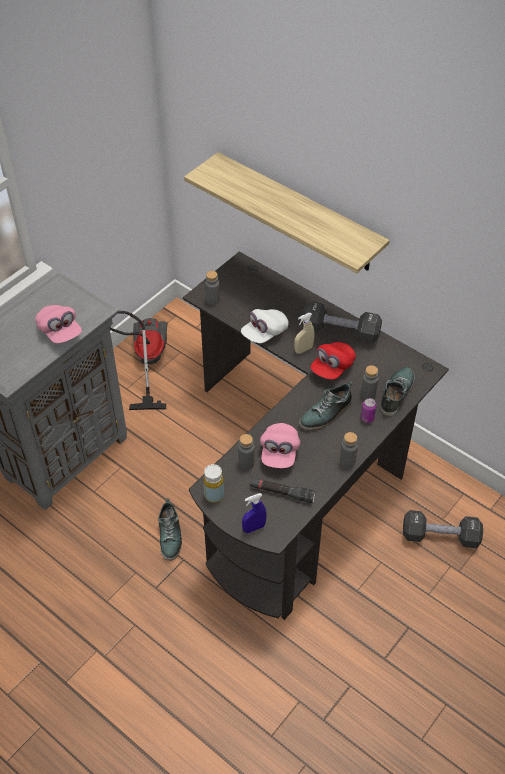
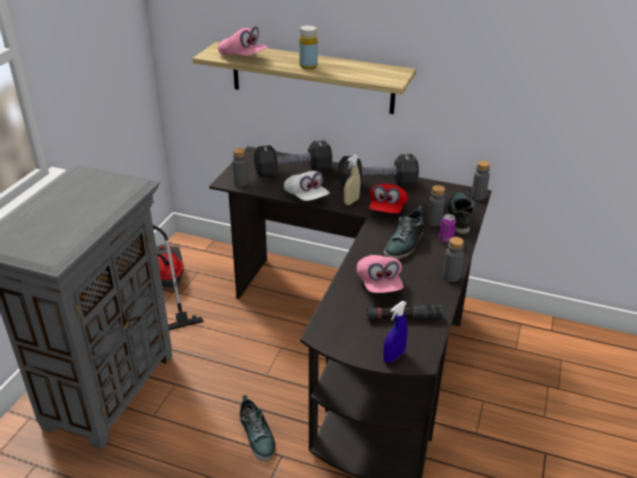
camera: 20 degrees left, 15 degrees down
pink cap [35,305,82,343] -> pink cap moved to [218,26,268,56]
yellow bottle [203,464,224,503] -> yellow bottle moved to [299,25,318,69]
grey bottle [238,434,254,470] -> grey bottle moved to [471,161,490,200]
white cap [241,309,289,343] -> white cap turned 60 degrees counterclockwise [284,171,330,201]
black dumbbell [403,510,483,548] -> black dumbbell moved to [254,140,332,177]

